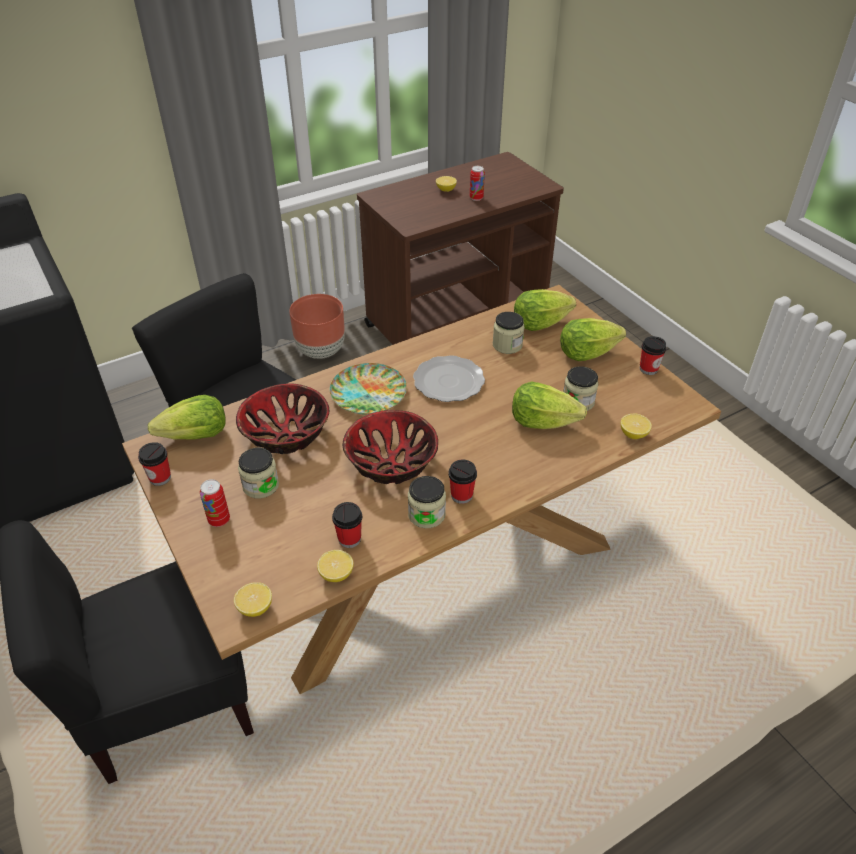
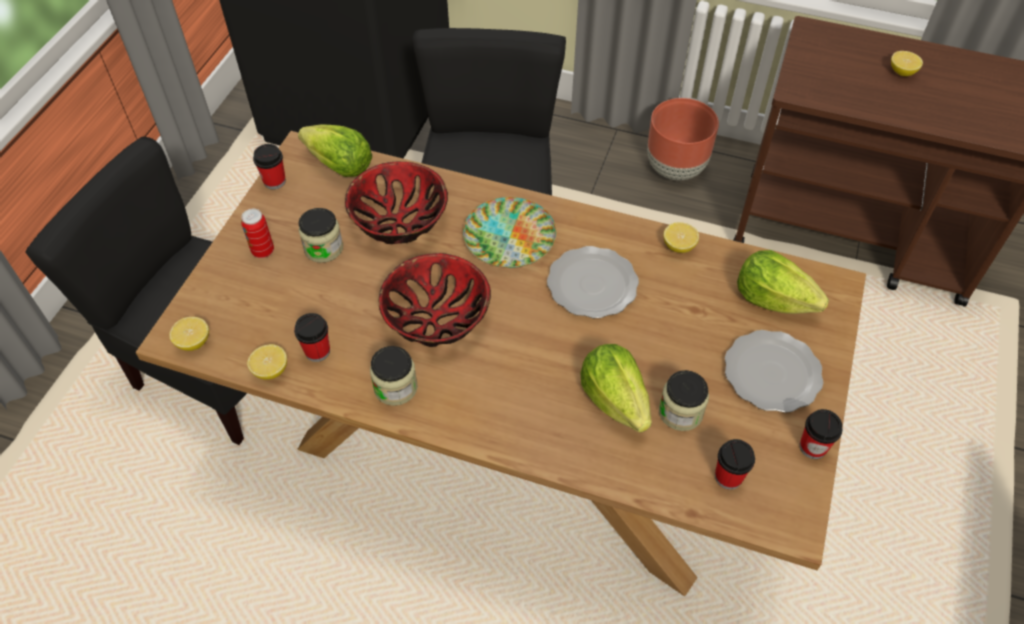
camera: 50 degrees right, 10 degrees up
cup [449,459,477,504] -> cup moved to [715,439,755,490]
can [470,166,485,201] -> none
jar [493,312,525,354] -> none
lettuce [560,318,626,361] -> plate [725,330,824,413]
lemon [621,413,652,439] -> lemon moved to [664,222,699,253]

